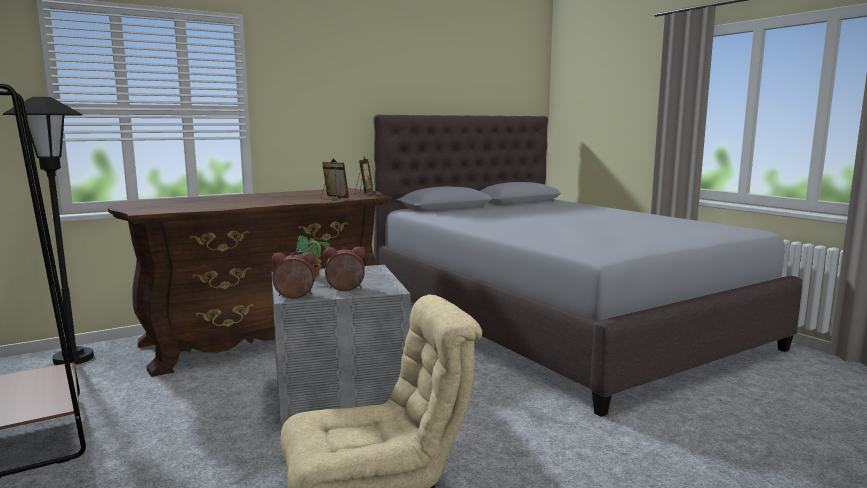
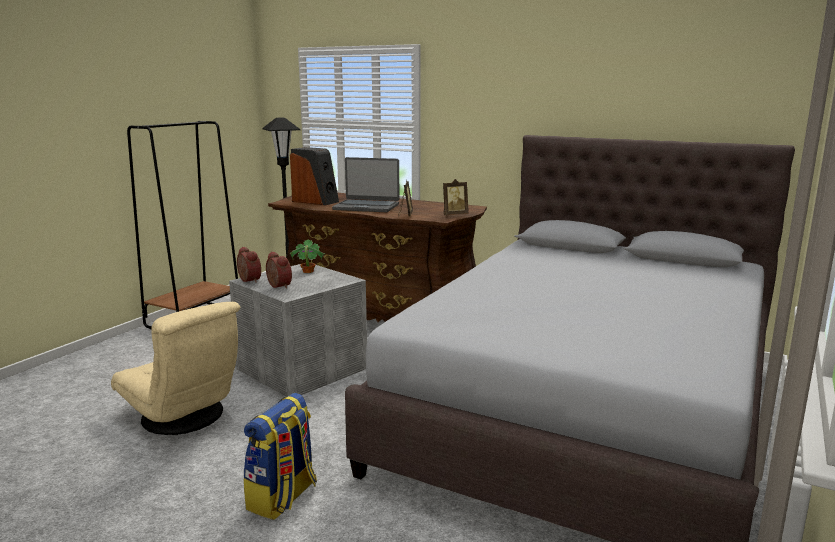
camera: 60 degrees right, 5 degrees up
none -> backpack [244,393,317,520]
none -> speaker [290,147,339,205]
none -> laptop [332,157,399,212]

